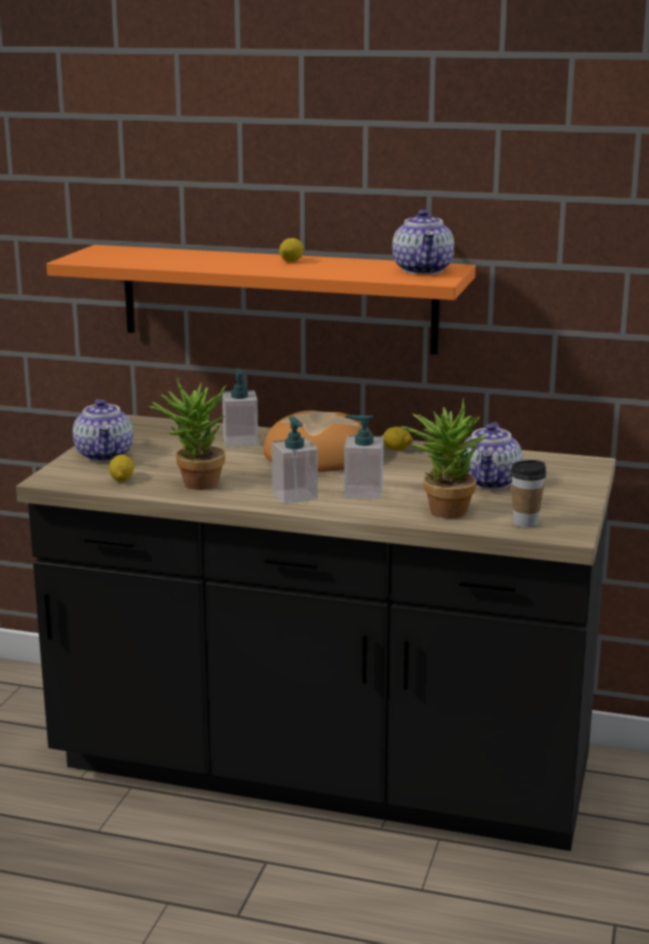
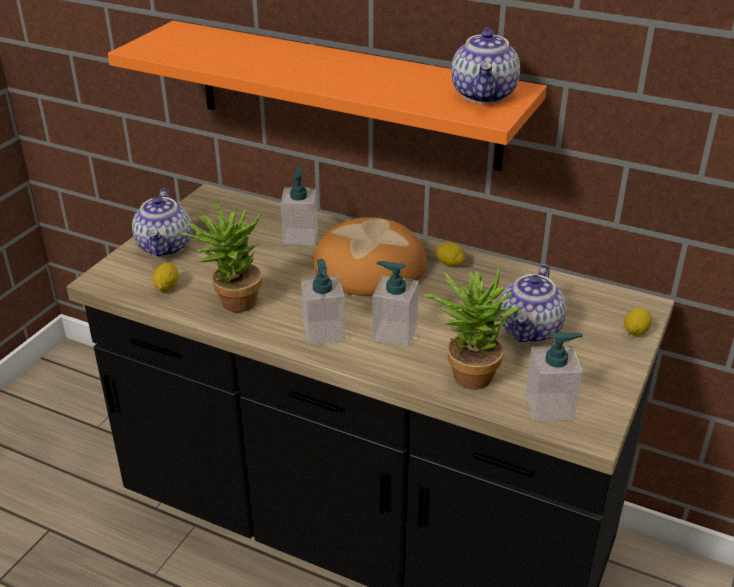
camera: 10 degrees right, 15 degrees up
lemon [279,238,304,262] -> lemon moved to [624,307,652,336]
cup [510,460,546,528] -> soap dispenser [525,332,583,421]

